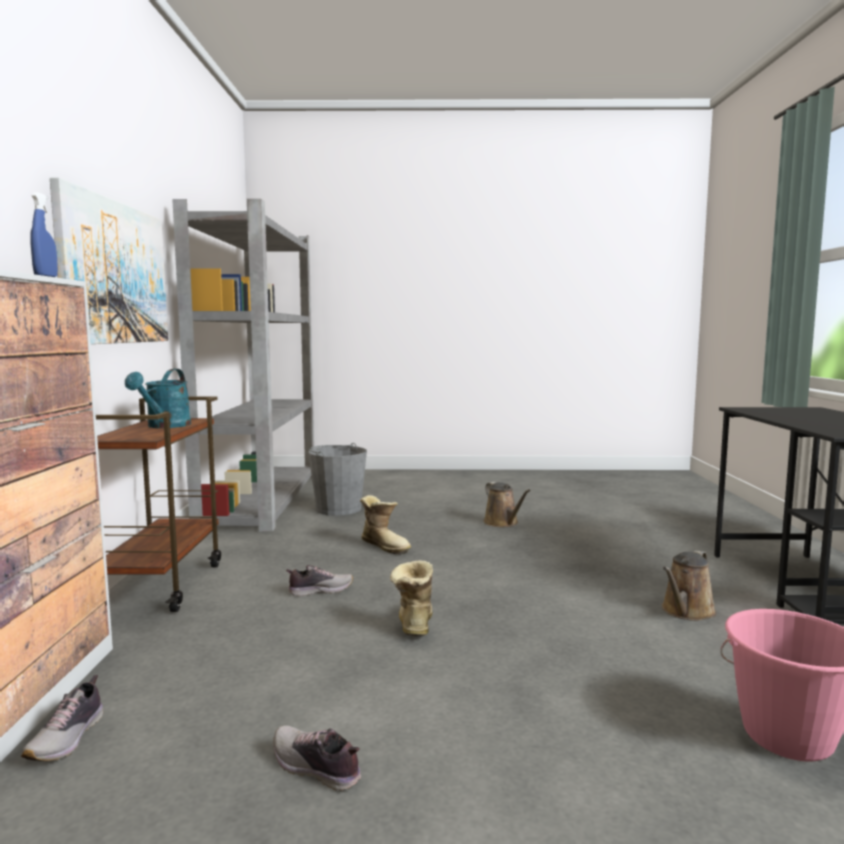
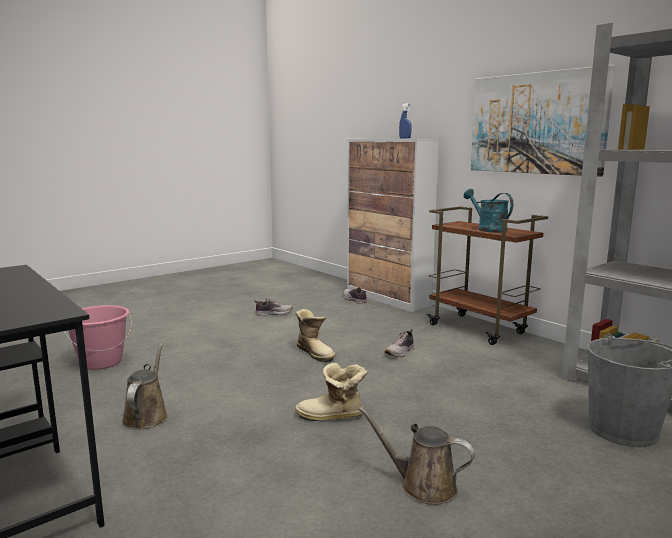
camera: 140 degrees right, 5 degrees up
boot [360,495,411,555] -> boot moved to [295,363,367,421]

